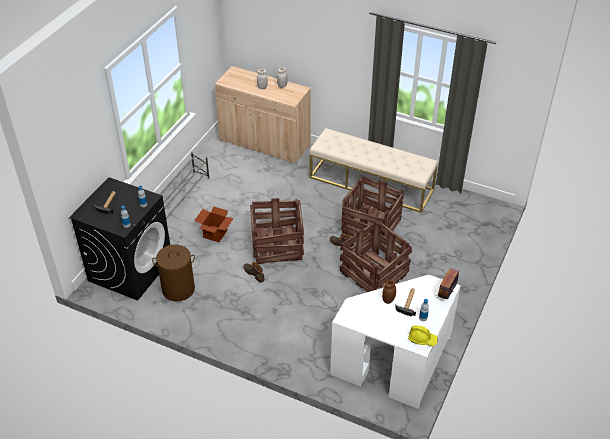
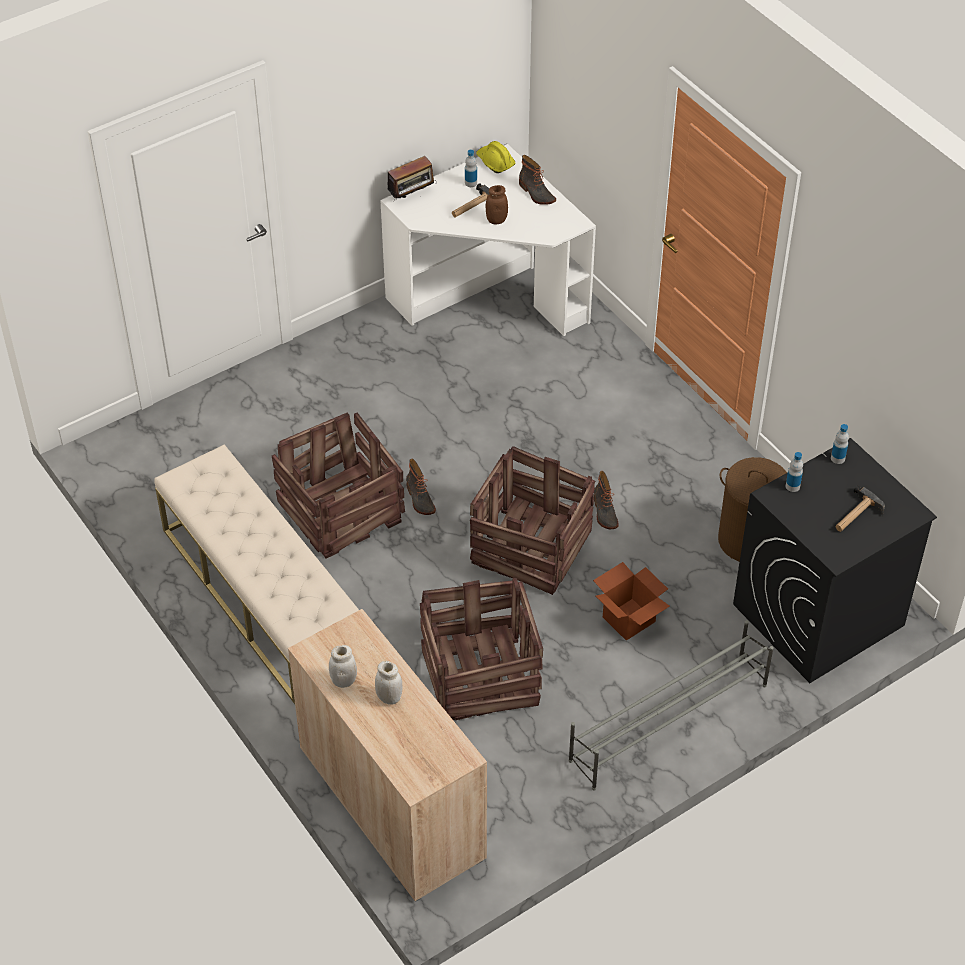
camera: 150 degrees left, 5 degrees up
crate [340,221,412,292] -> crate moved to [420,578,543,720]
none -> boot [519,155,556,205]

